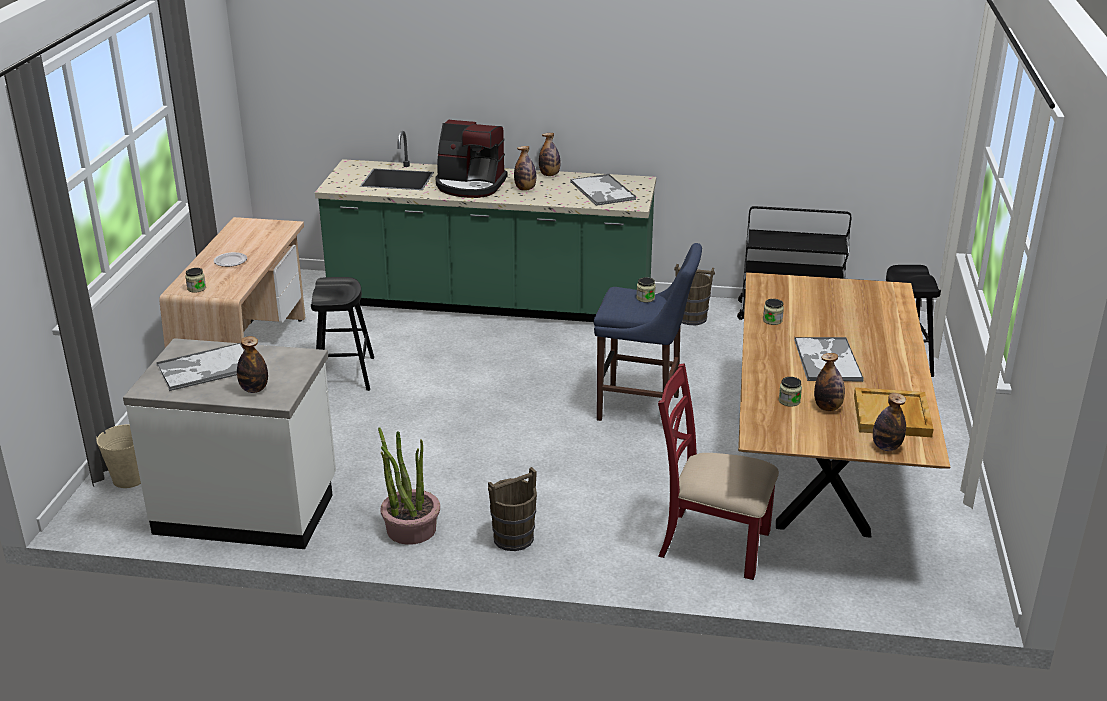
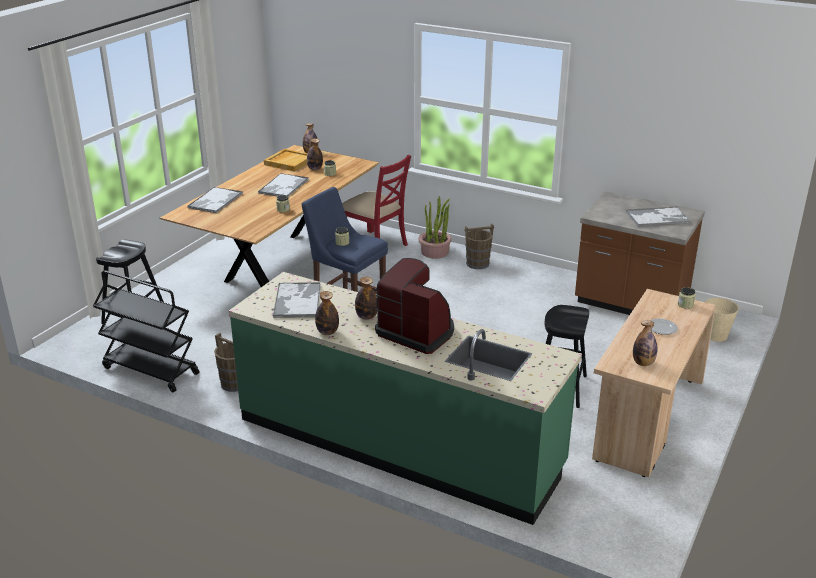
camera: 160 degrees left, 0 degrees up
white counter [123,338,336,549] -> brown counter [575,191,705,315]
bottle [237,336,268,393] -> bottle moved to [633,320,657,366]
potted plant [378,427,440,545] -> potted plant moved to [419,196,452,258]
none -> tray [188,187,243,213]

